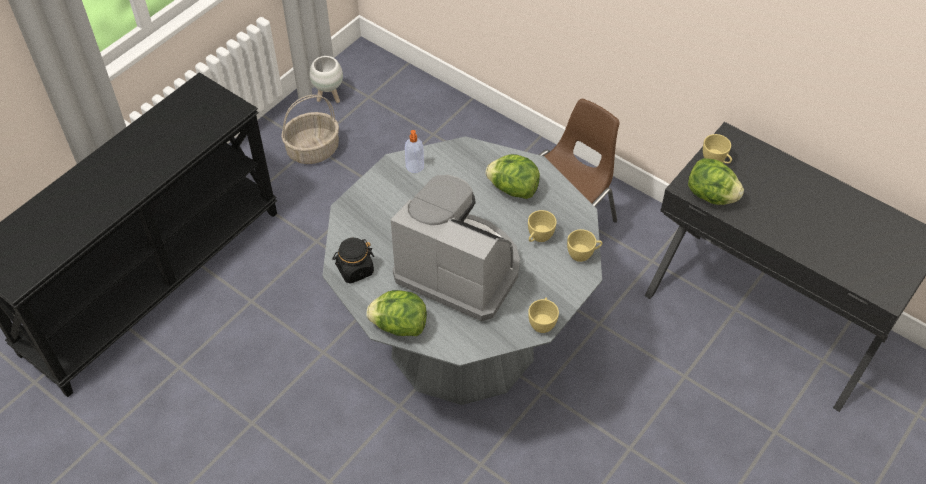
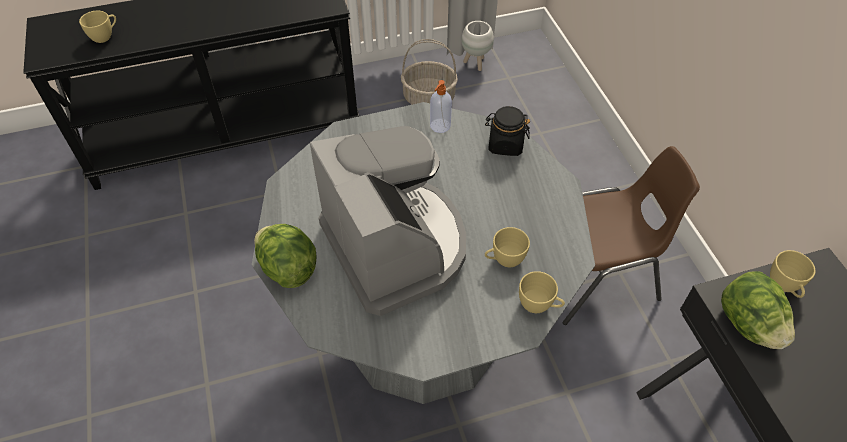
camera: 35 degrees right, 0 degrees up
black jar [332,238,374,284] -> black jar moved to [485,106,530,156]
lettuce [485,154,540,199] -> none
yellow cup [528,297,559,333] -> yellow cup moved to [79,10,116,43]

